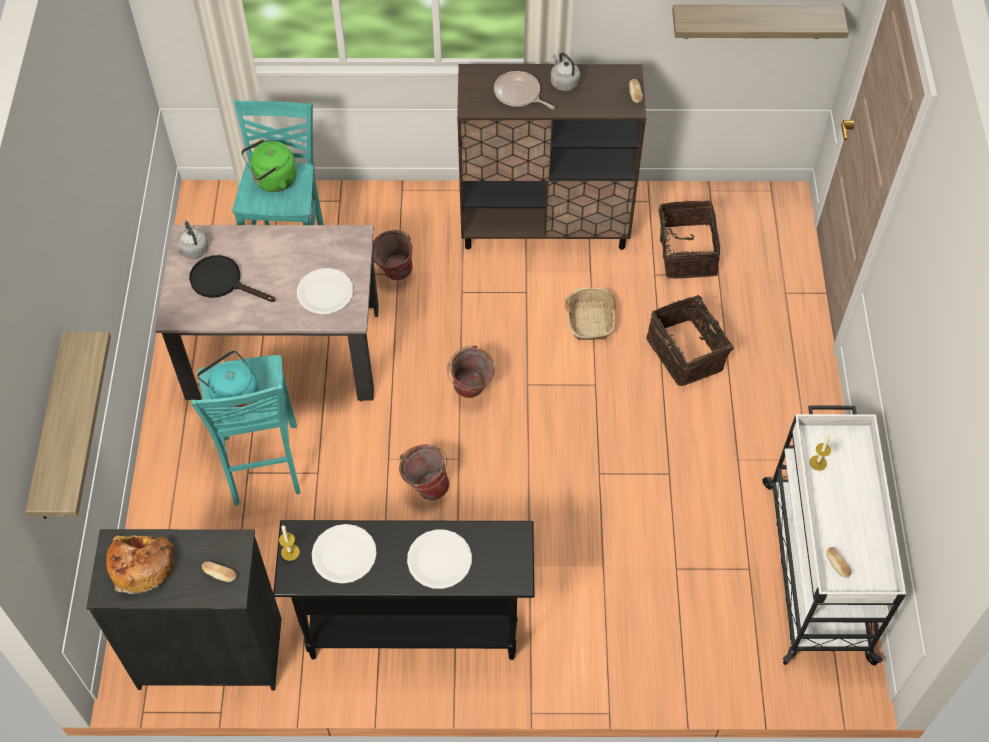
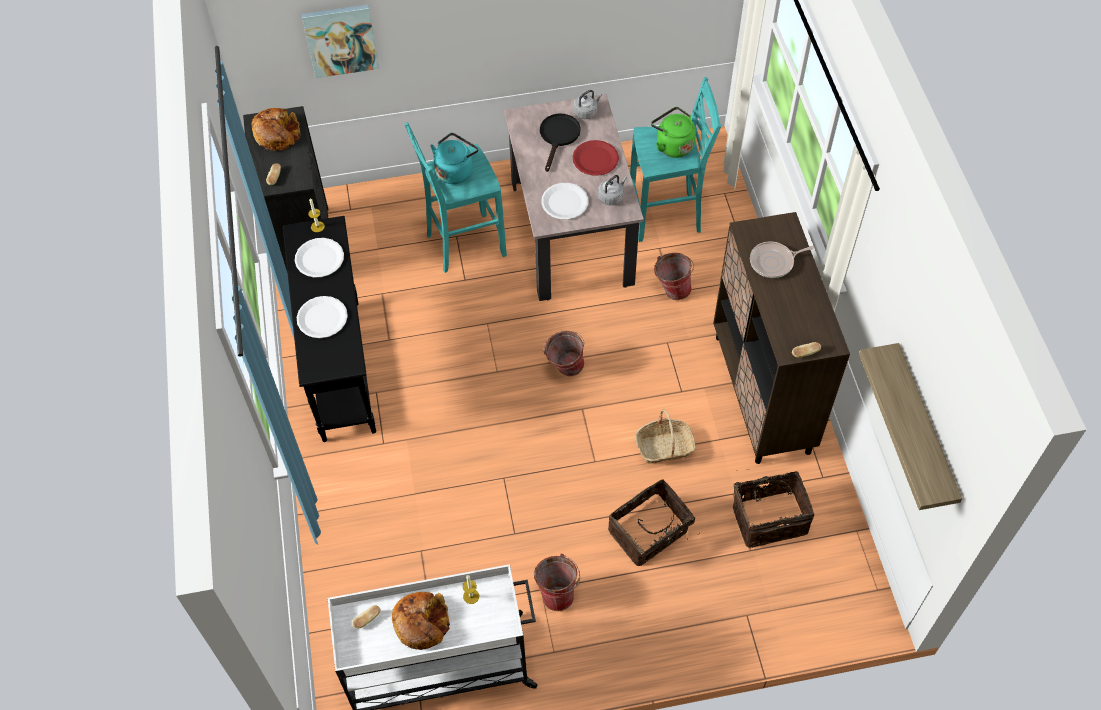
camera: 80 degrees right, 0 degrees up
shelf [25,331,111,519] -> picture [302,5,379,78]
bucket [399,445,450,500] -> bucket moved to [534,554,580,611]
frying pan [494,71,555,109] -> frying pan turned 135 degrees counterclockwise [750,242,814,278]
grey kettle [550,53,580,91] -> grey kettle moved to [598,175,627,205]
none -> bread [392,592,450,650]
none -> red plate [573,140,619,176]

